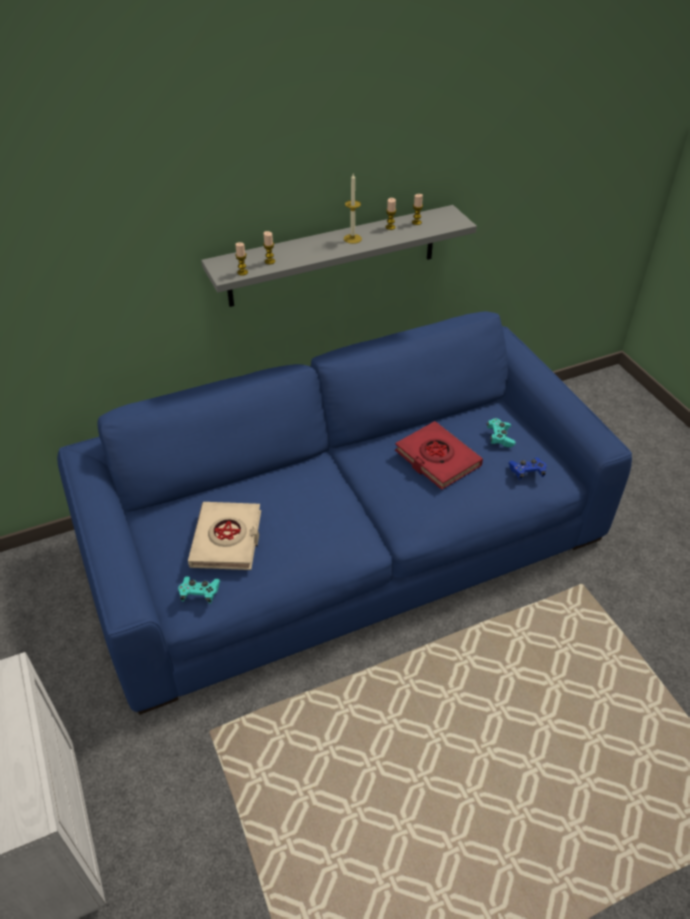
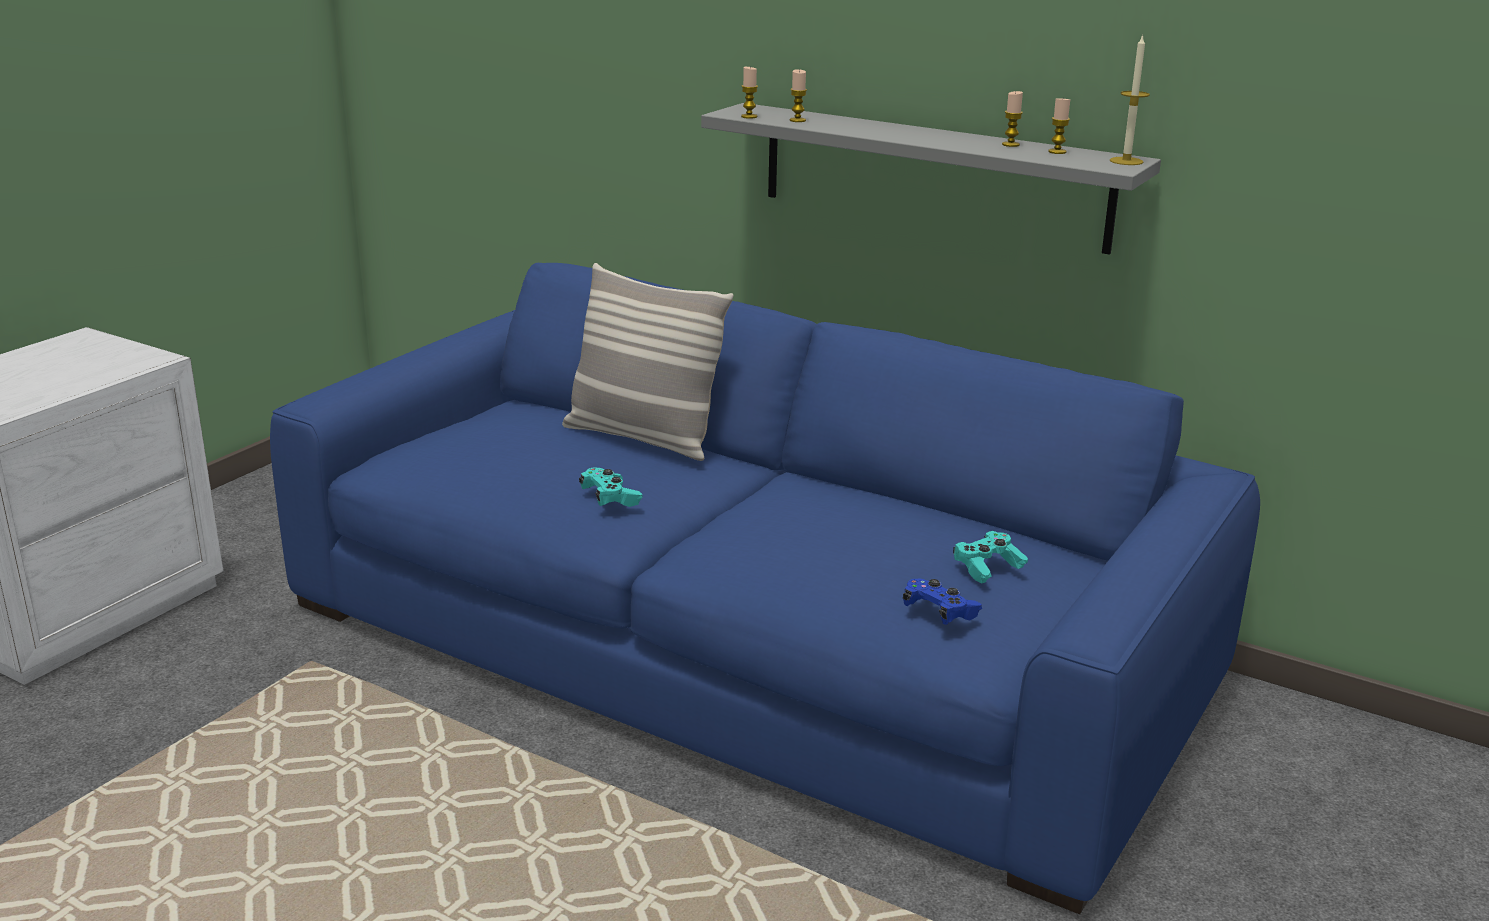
camera: 55 degrees right, 20 degrees down
turquoise game controller [178,576,220,604] -> turquoise game controller moved to [579,467,642,507]
beige book [188,502,261,570] -> none
candle [344,174,362,244] -> candle moved to [1110,34,1150,165]
red book [395,421,483,490] -> none
none -> pillow [562,263,733,461]

